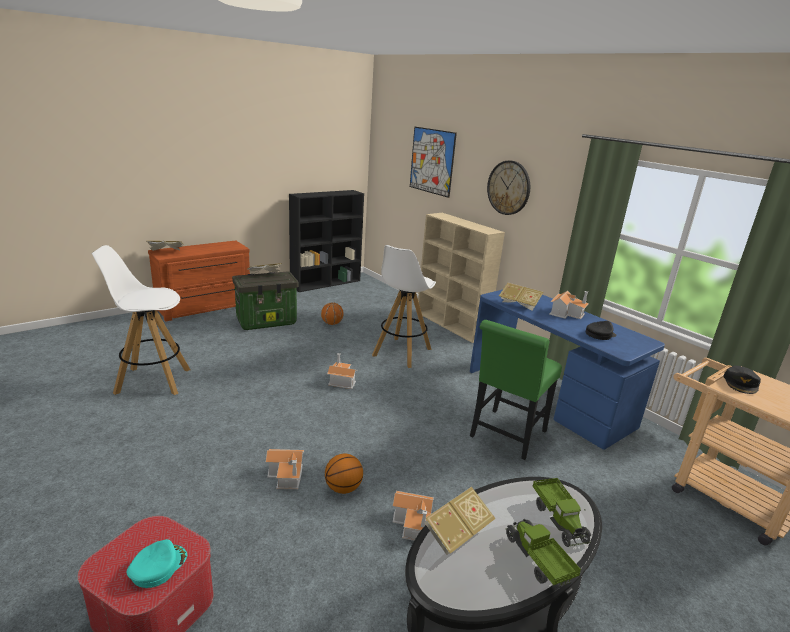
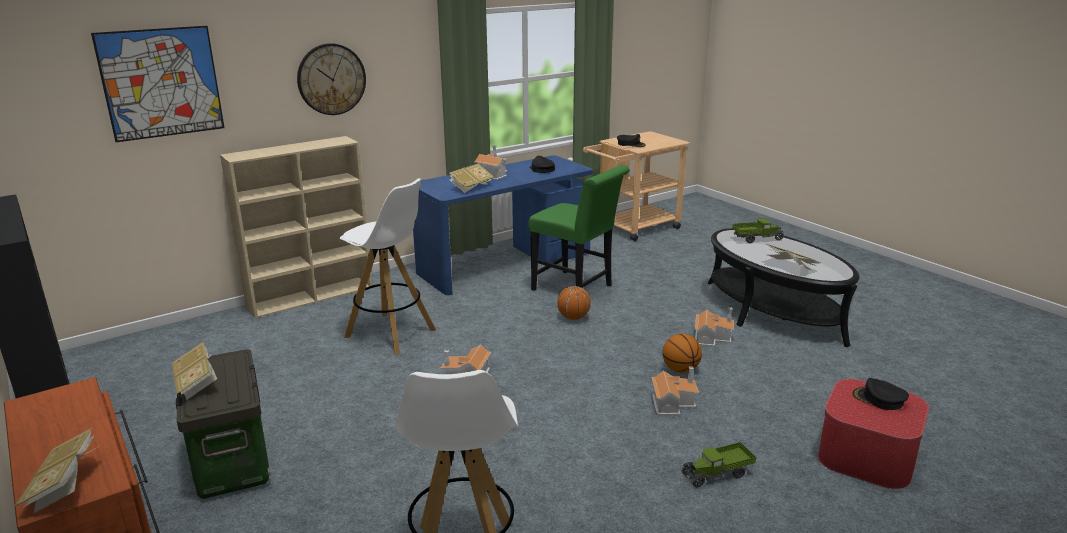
camera: 85 degrees left, 0 degrees up
turquoise cap [127,539,187,588] -> black cap [852,378,909,410]
basketball [321,302,343,325] -> basketball moved to [557,286,591,320]
toy truck [505,519,581,588] -> toy truck moved to [681,442,756,488]

